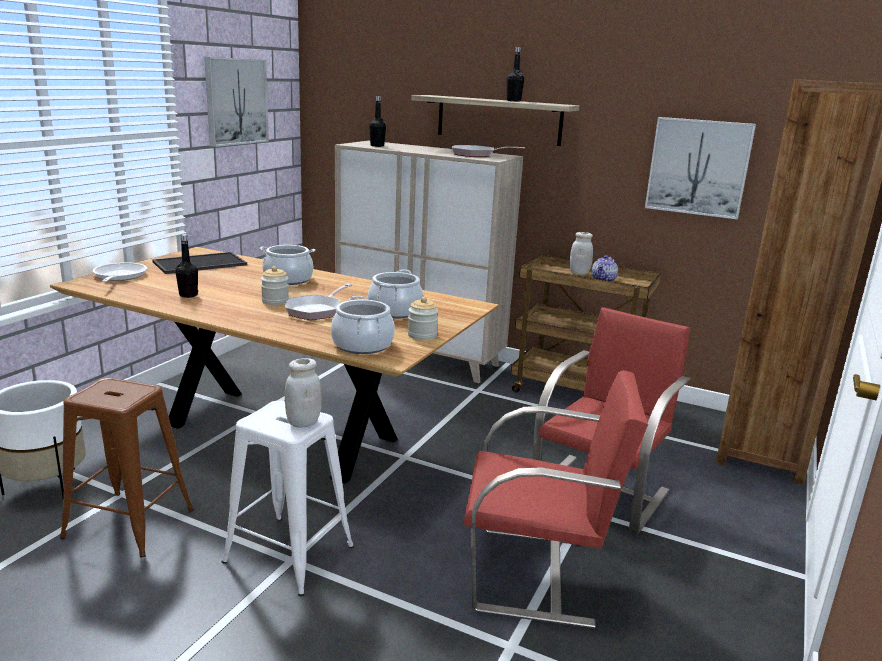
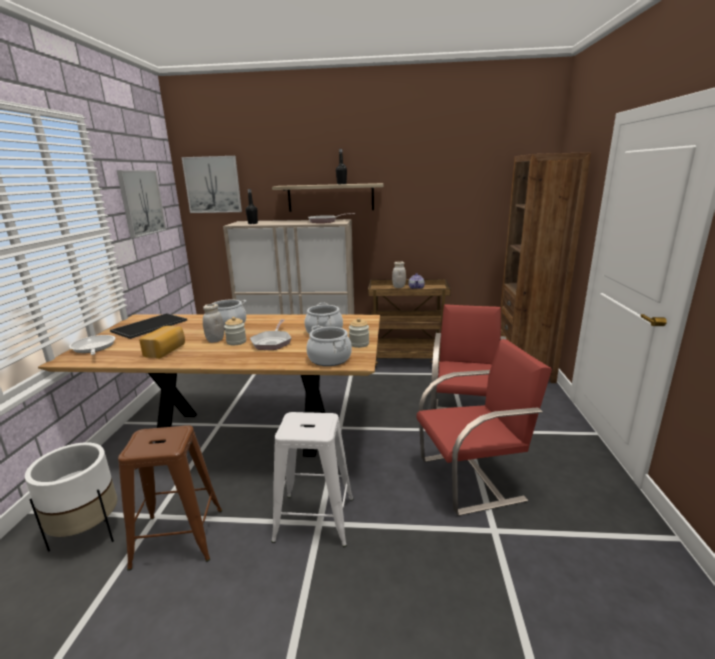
camera: 20 degrees left, 0 degrees up
black bottle [175,234,198,298] -> bread [139,326,185,359]
white jar [285,358,322,427] -> white jar moved to [203,304,224,343]
picture [645,117,756,219] -> picture moved to [181,156,242,213]

